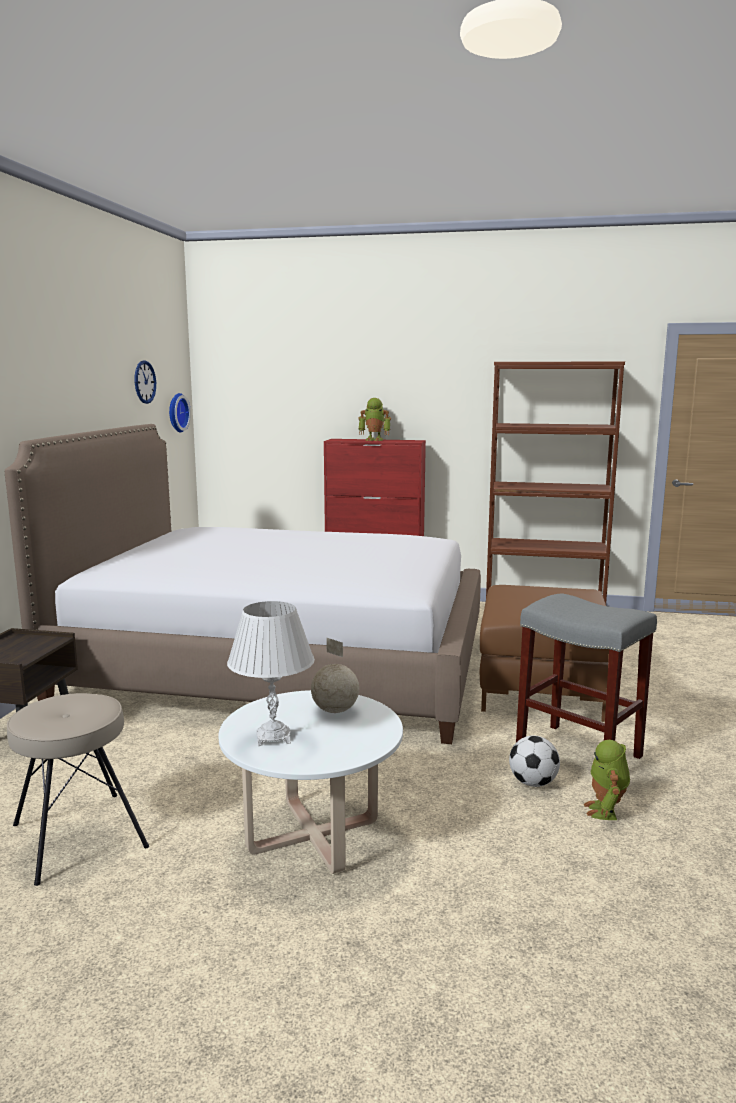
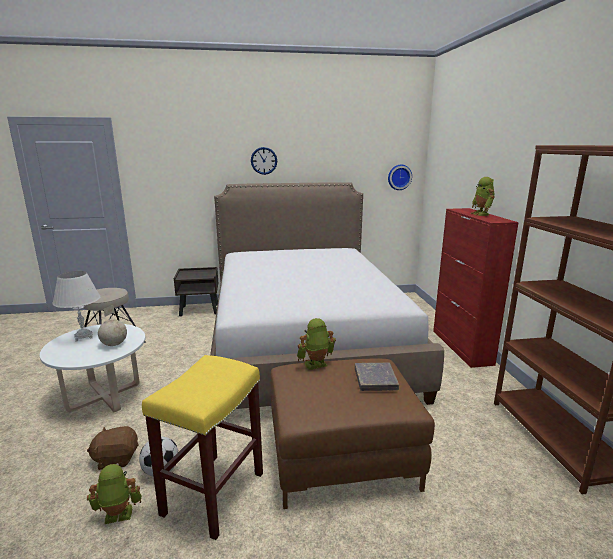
camera: 70 degrees right, 5 degrees up
wall clock [135,360,156,404] -> wall clock moved to [251,147,277,175]
grey stool [516,594,657,759] -> yellow stool [142,355,263,540]
none -> brown plush toy [87,426,139,470]
none -> toy robot [297,318,336,370]
none -> grey book [355,363,399,391]

